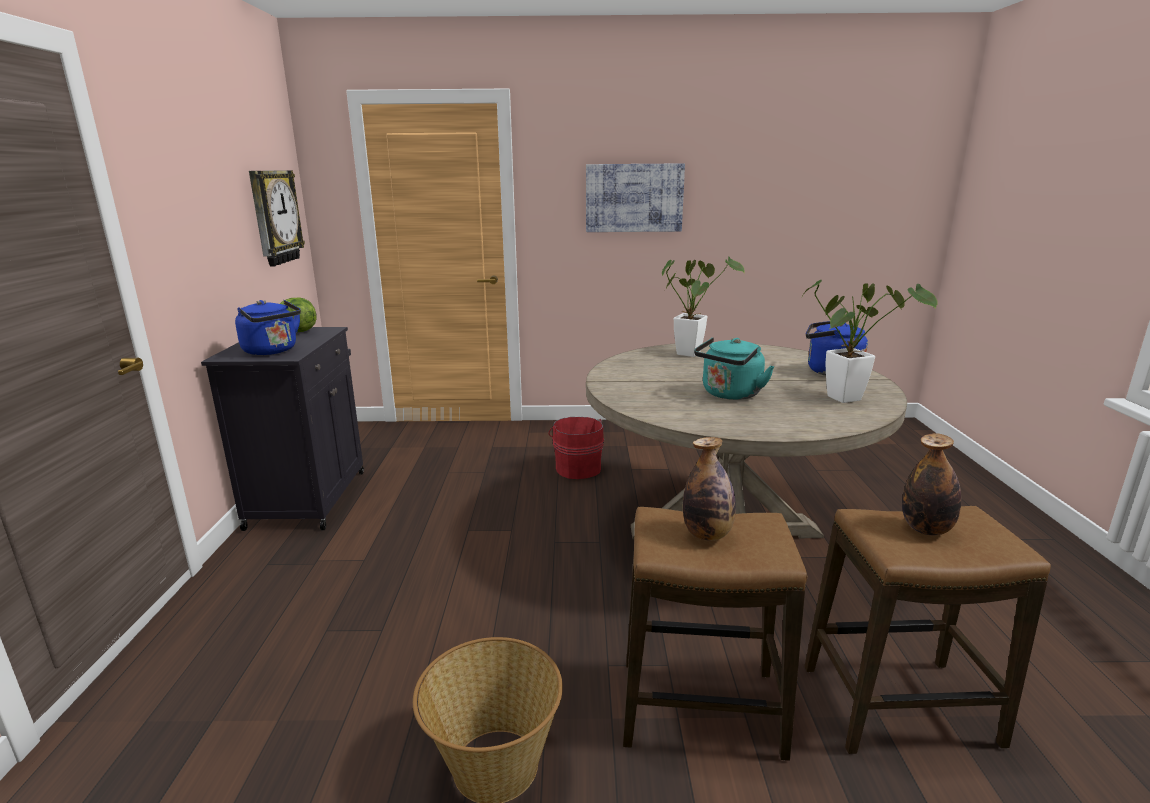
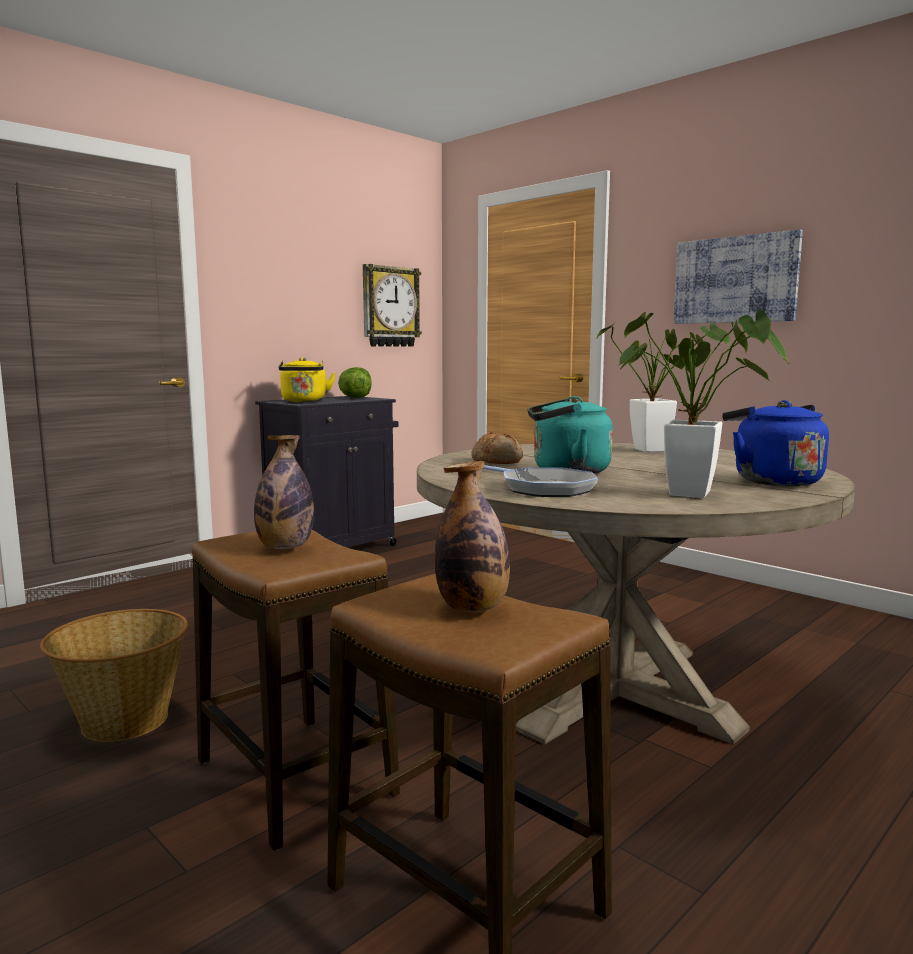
camera: 45 degrees right, 10 degrees down
blue kettle [235,300,301,355] -> yellow kettle [279,357,336,402]
red bucket [548,417,604,479] -> none
none -> bread [471,432,523,464]
none -> frying pan [482,465,598,497]

